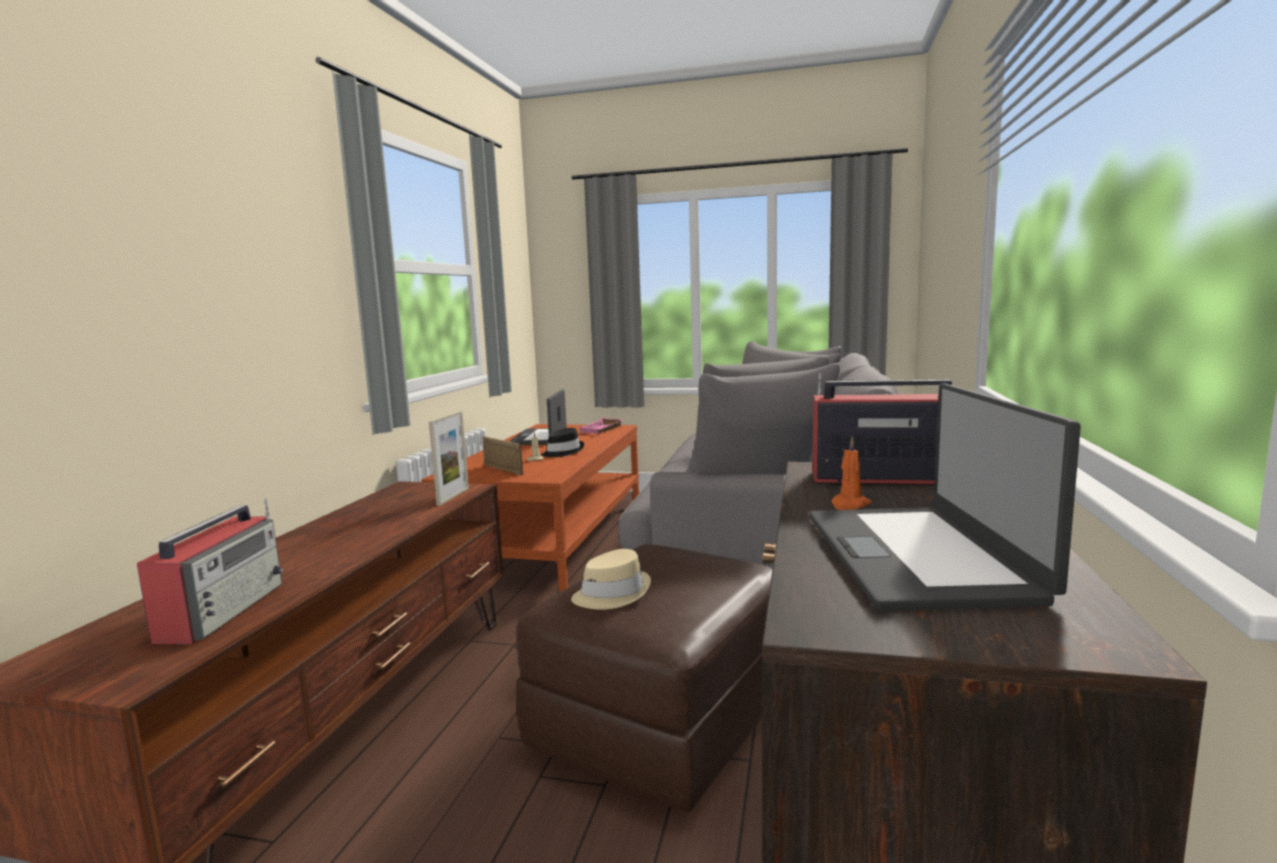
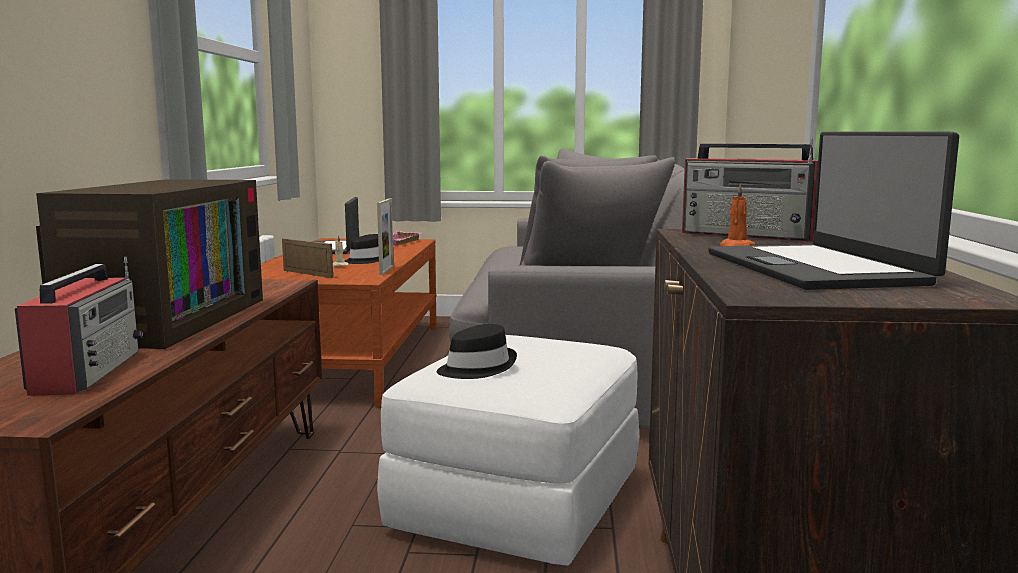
camera: 10 degrees left, 0 degrees up
picture frame [429,411,469,506] -> picture frame moved to [377,199,394,275]
brown ottoman [516,544,773,812] -> white ottoman [377,335,639,565]
beige hat [571,549,651,610] -> black hat [437,324,517,379]
radio [812,373,952,484] -> radio turned 150 degrees counterclockwise [682,138,818,242]
none -> television [36,179,263,349]

